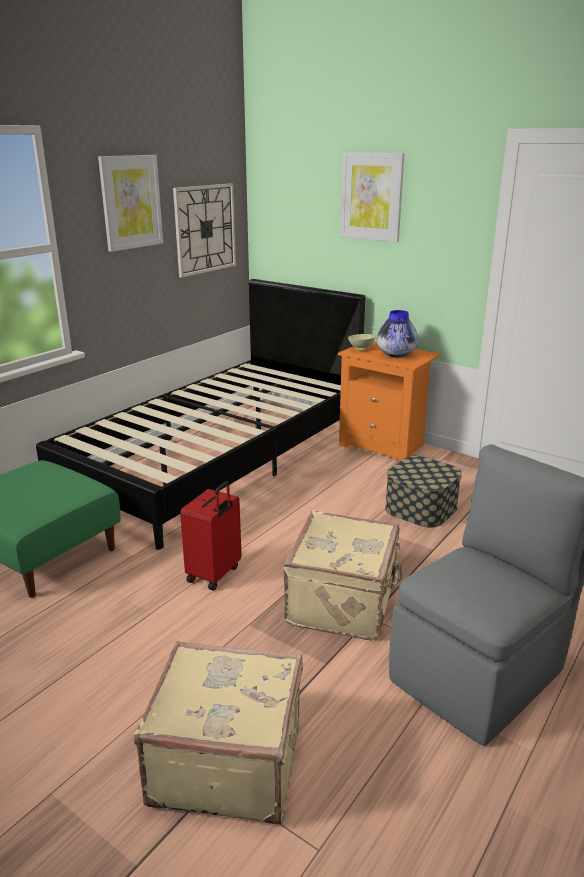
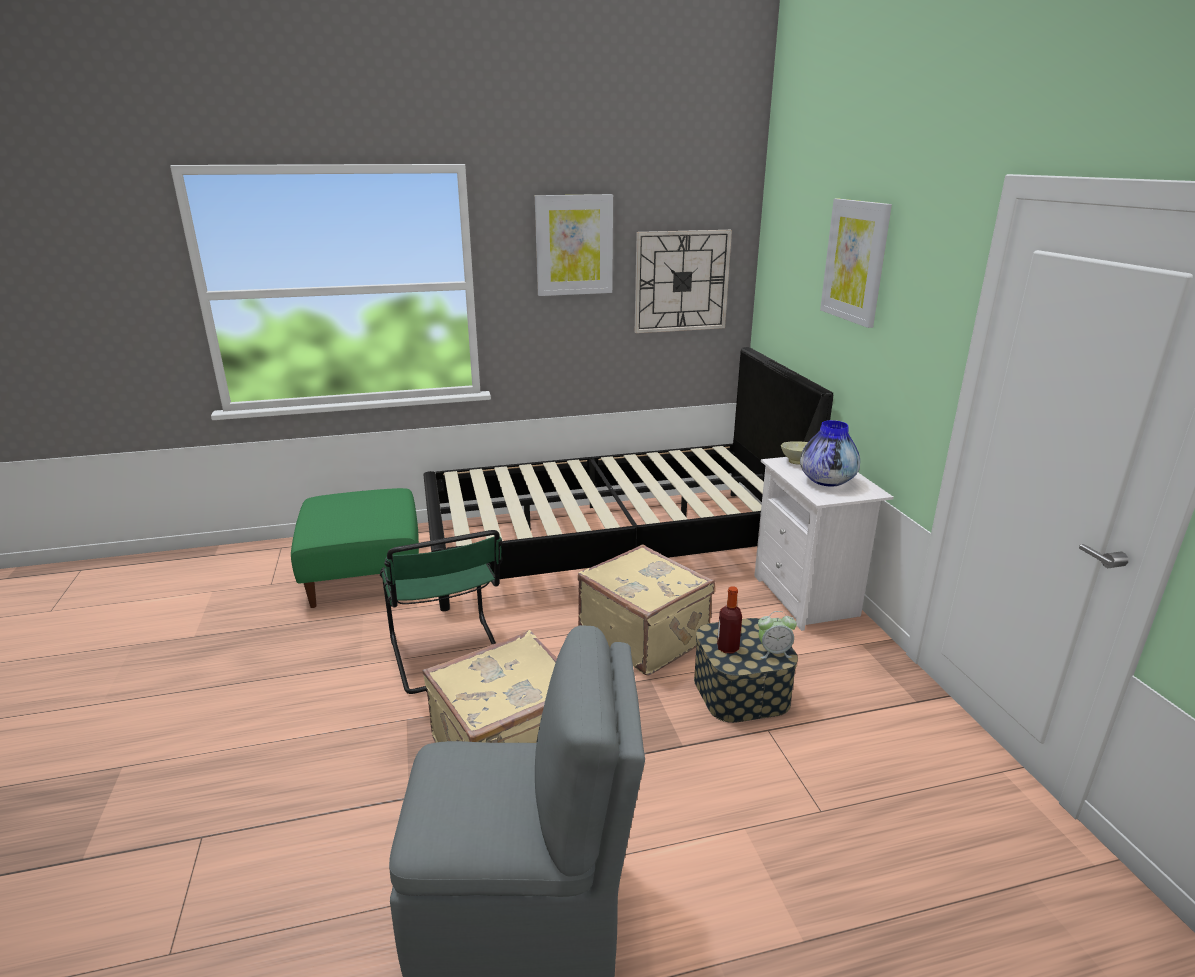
camera: 40 degrees right, 0 degrees up
beige suitcase [134,641,303,825] -> beige suitcase moved to [578,545,715,676]
red suitcase [180,481,242,590] -> green chair [380,530,503,694]
orange nightstand [338,341,441,462] -> white nightstand [754,457,894,631]
none -> bottle [717,586,742,653]
none -> alarm clock [758,611,797,659]

